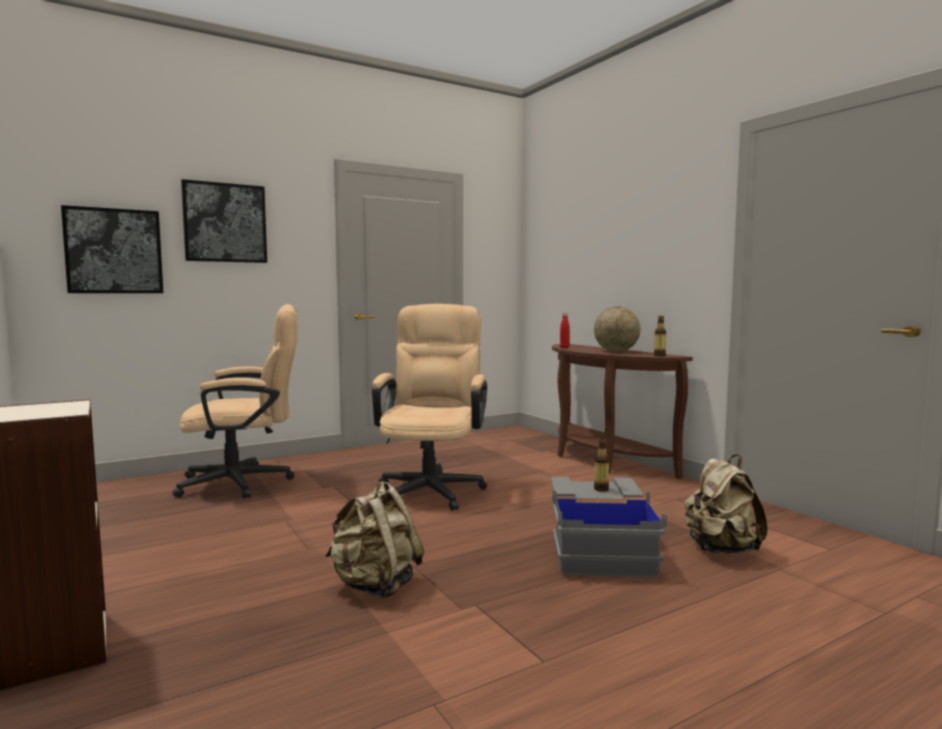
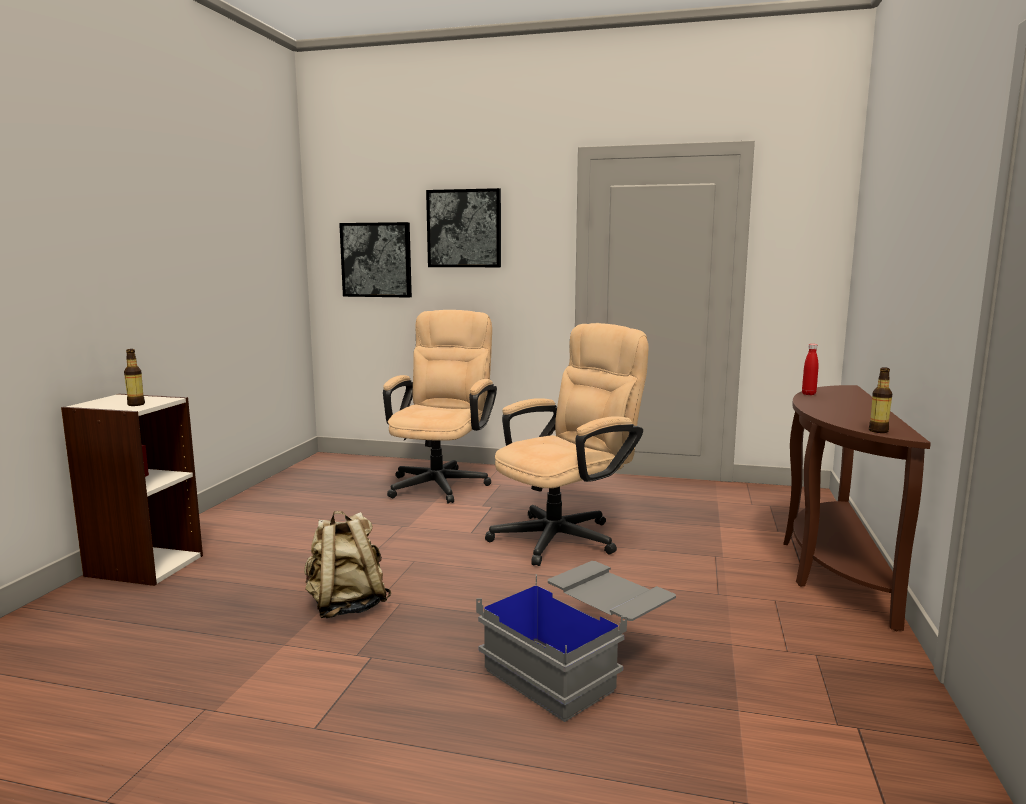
camera: 45 degrees right, 5 degrees up
beige office chair [172,304,298,498] -> beige office chair turned 105 degrees counterclockwise [383,310,497,503]
globe [594,307,640,352] -> none
bottle [594,438,609,492] -> bottle moved to [124,349,145,406]
beige backpack [684,454,767,553] -> none

